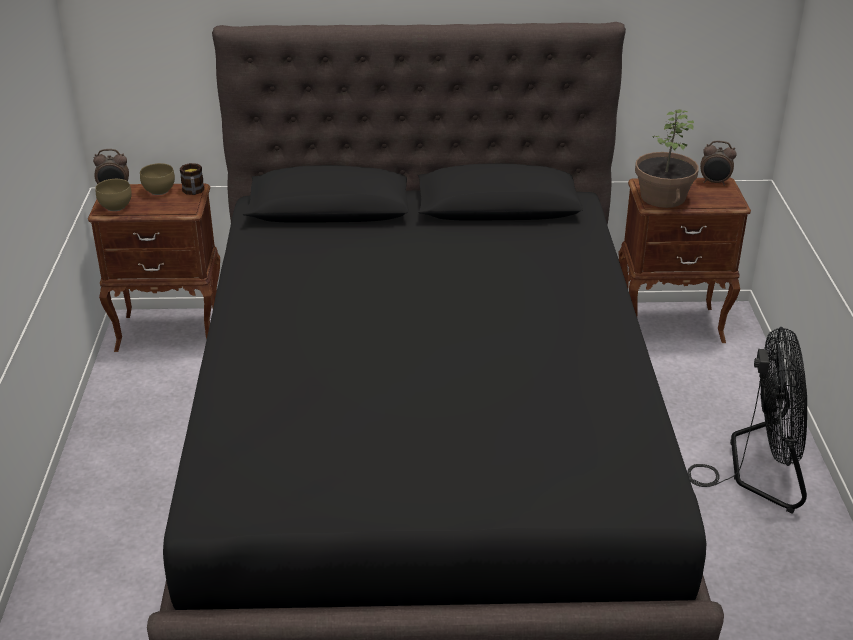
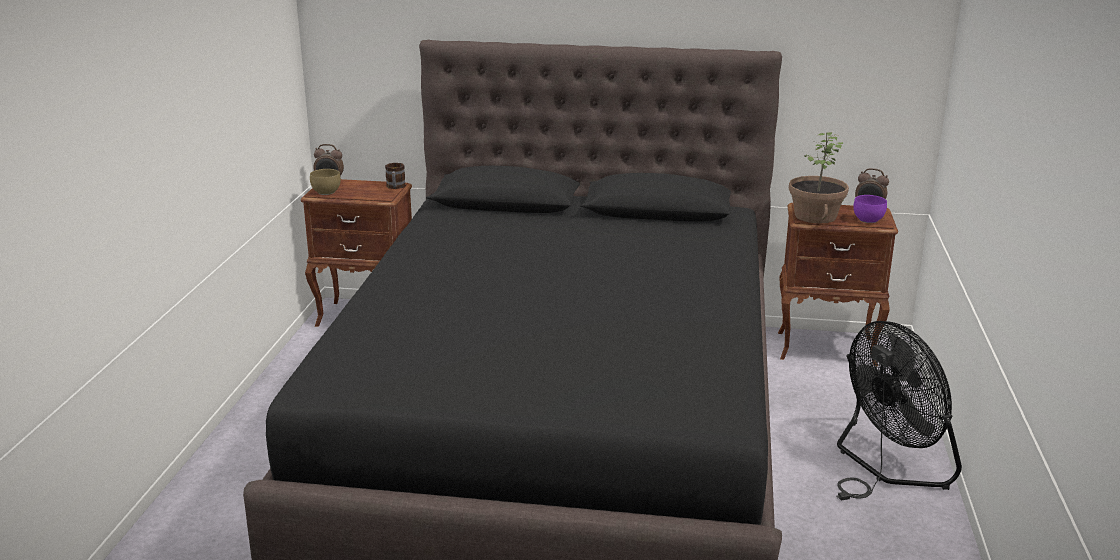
camera: 10 degrees right, 10 degrees down
brown bowl [140,163,175,195] -> none
black fan [687,327,807,514] -> black fan turned 45 degrees counterclockwise [836,321,962,500]
none -> purple bowl [853,195,887,223]

